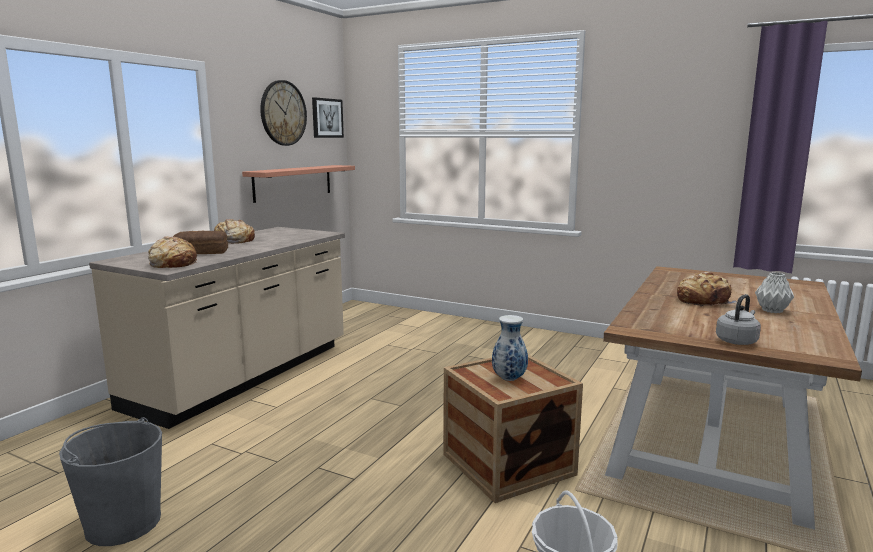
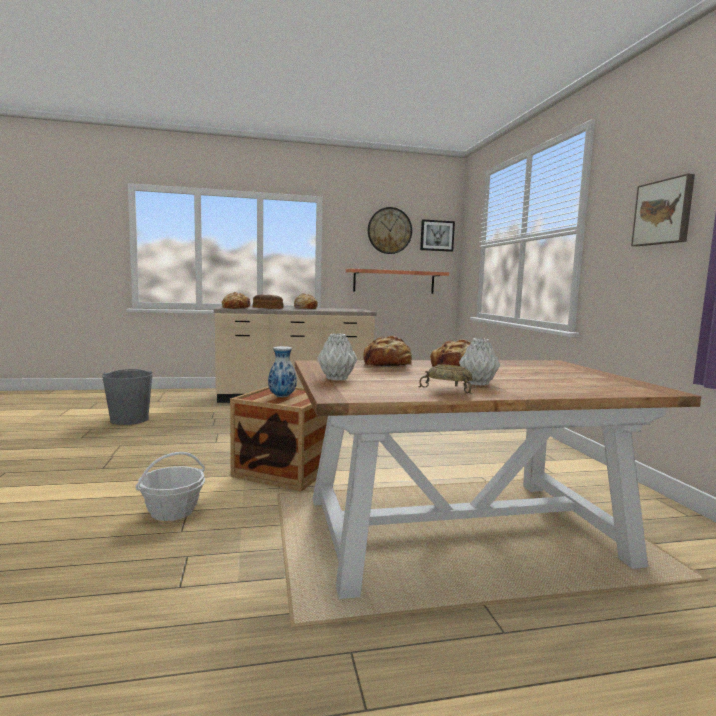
camera: 50 degrees right, 5 degrees down
grey kettle [716,294,761,345] -> grey vase [317,333,357,380]
none -> bread [363,336,412,367]
none -> beige bowl [418,364,472,394]
none -> picture [631,174,695,246]

